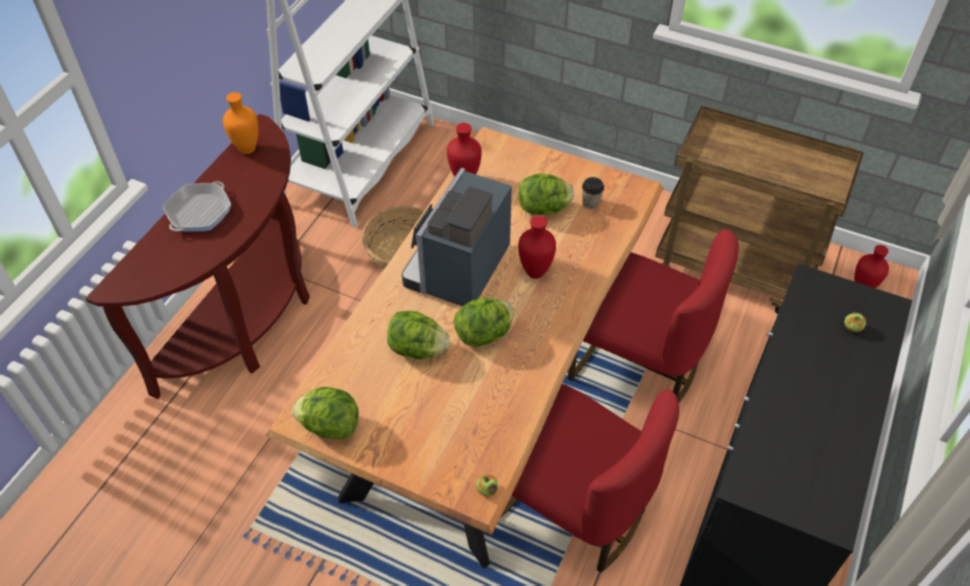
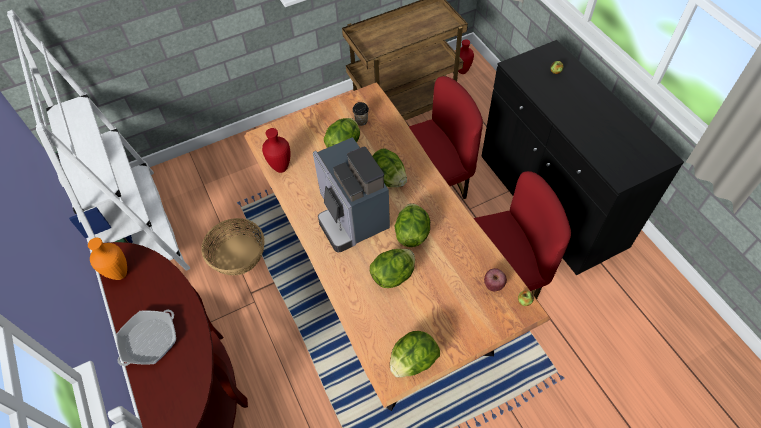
camera: 50 degrees left, 5 degrees up
frying pan [163,181,231,232] -> frying pan turned 60 degrees clockwise [116,310,176,366]
red vase [518,216,556,279] -> lettuce [372,149,407,187]
none -> apple [484,268,507,291]

